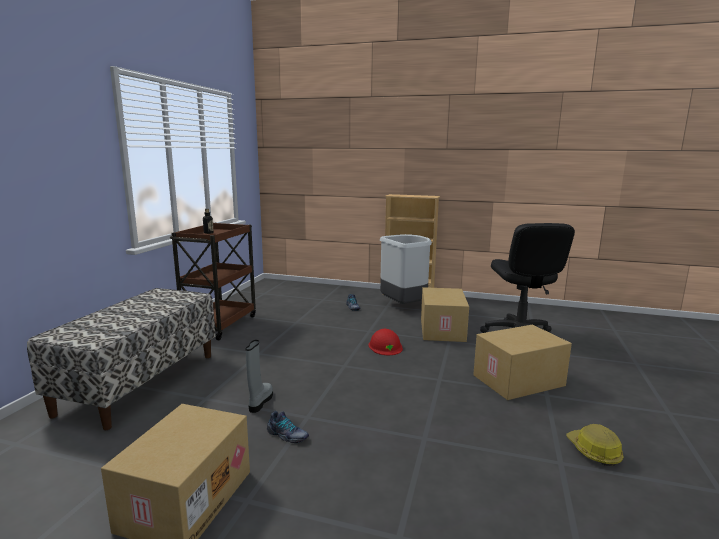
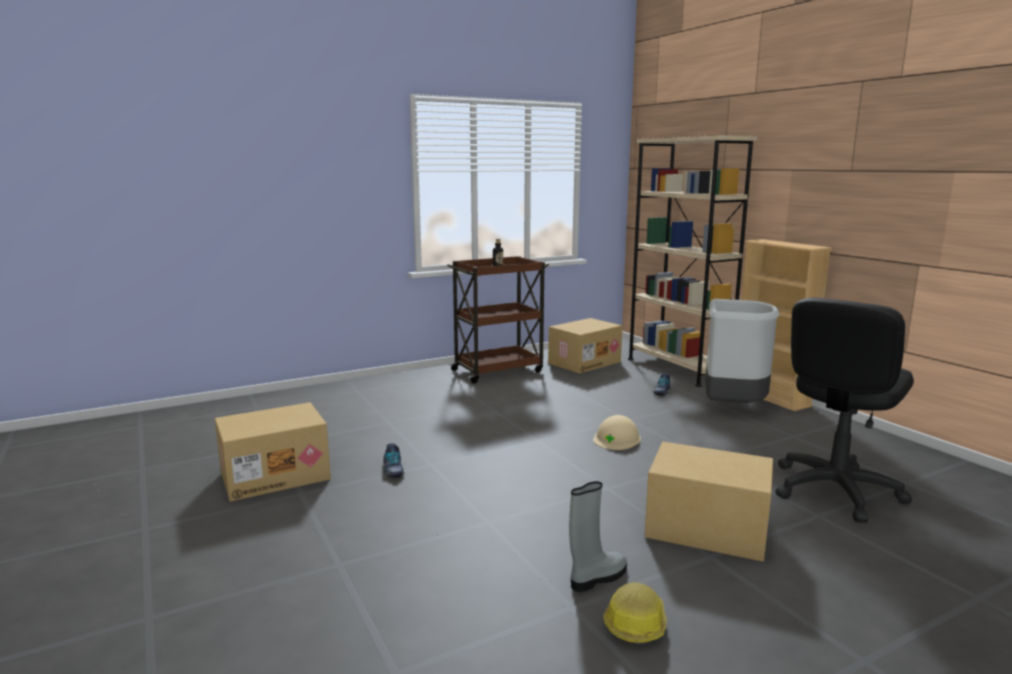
camera: 45 degrees right, 0 degrees up
bench [27,288,216,430] -> none
grey boot [246,340,273,413] -> grey boot moved to [569,481,627,592]
red hard hat [369,329,403,355] -> beige hard hat [593,415,641,450]
cardboard box [421,287,469,342] -> cardboard box moved to [548,318,622,374]
none -> beige bookcase [628,135,757,387]

